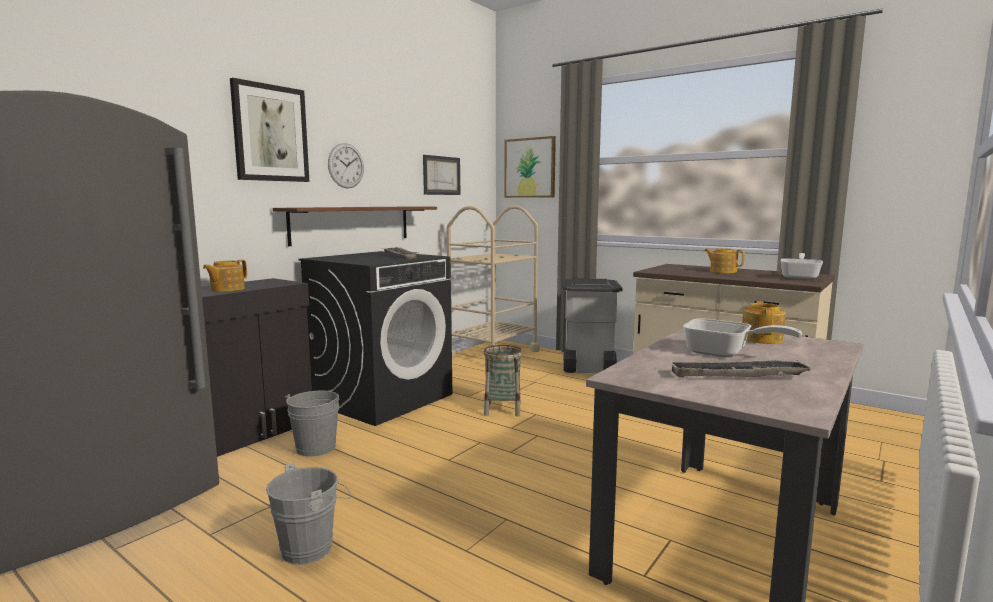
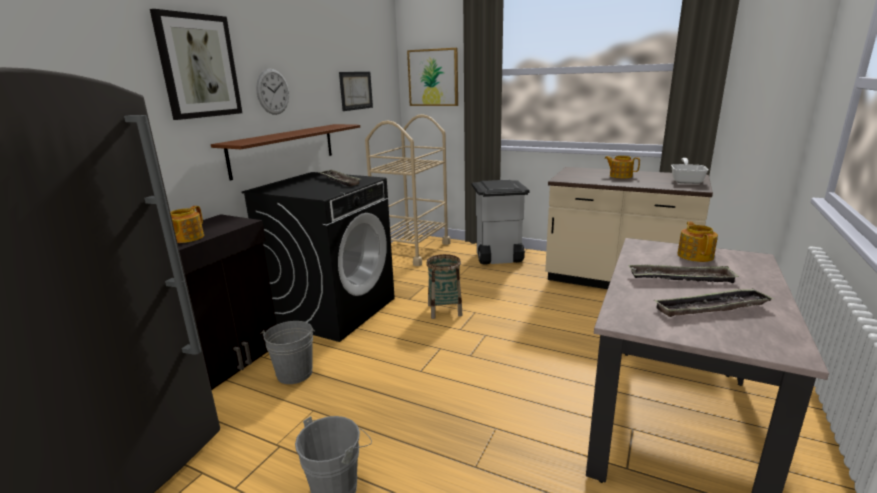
camera: 10 degrees left, 10 degrees up
frying pan [683,318,802,357] -> tray [628,265,739,283]

